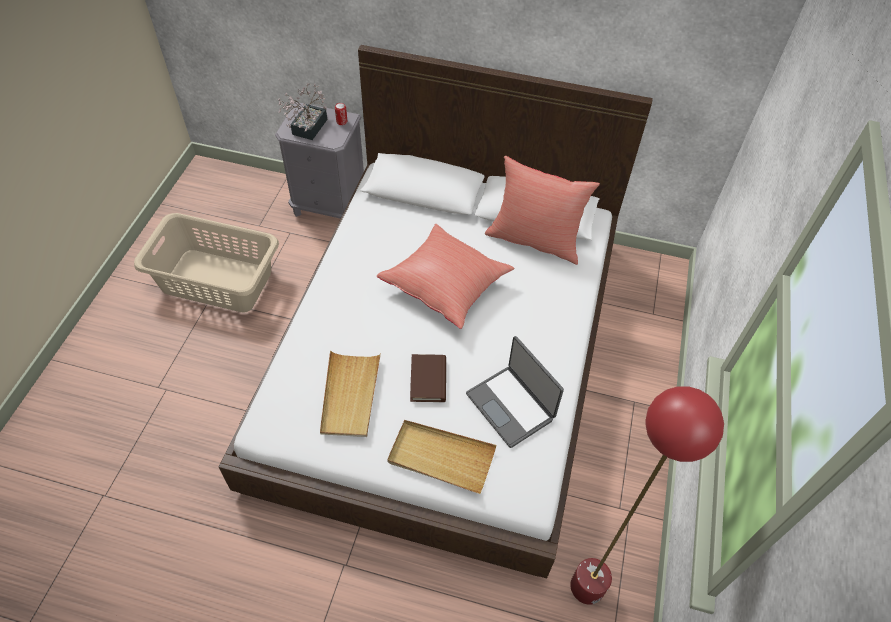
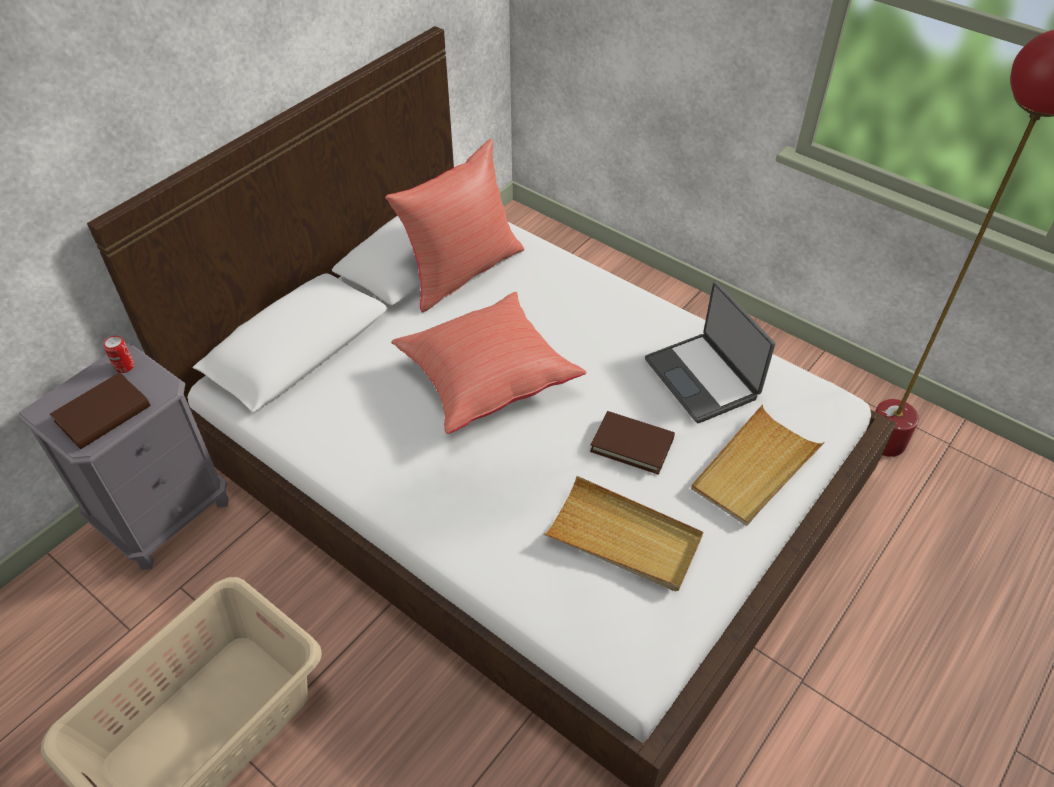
camera: 65 degrees left, 5 degrees down
potted plant [278,83,327,140] -> brown book [50,372,151,449]
laptop [466,336,564,448] -> laptop turned 75 degrees clockwise [645,282,775,423]

